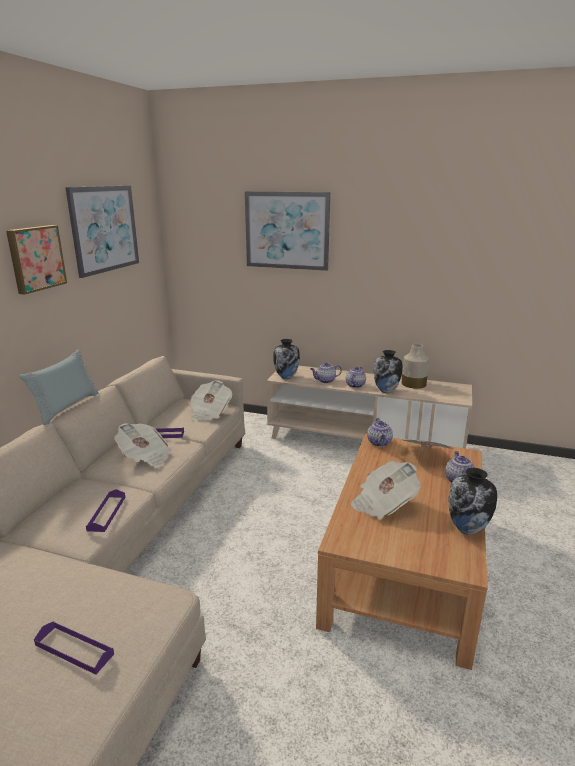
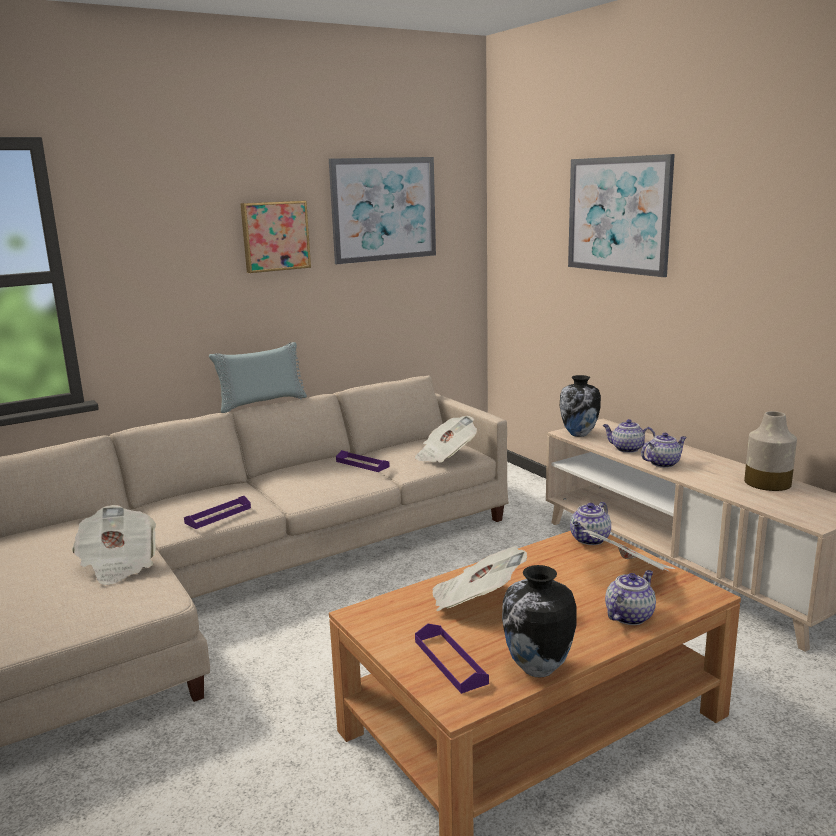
camera: 40 degrees right, 5 degrees down
purple tray [34,621,114,675] -> purple tray moved to [415,624,489,694]
newspaper [114,423,172,468] -> newspaper moved to [72,505,156,585]
vase [374,350,402,393] -> none

